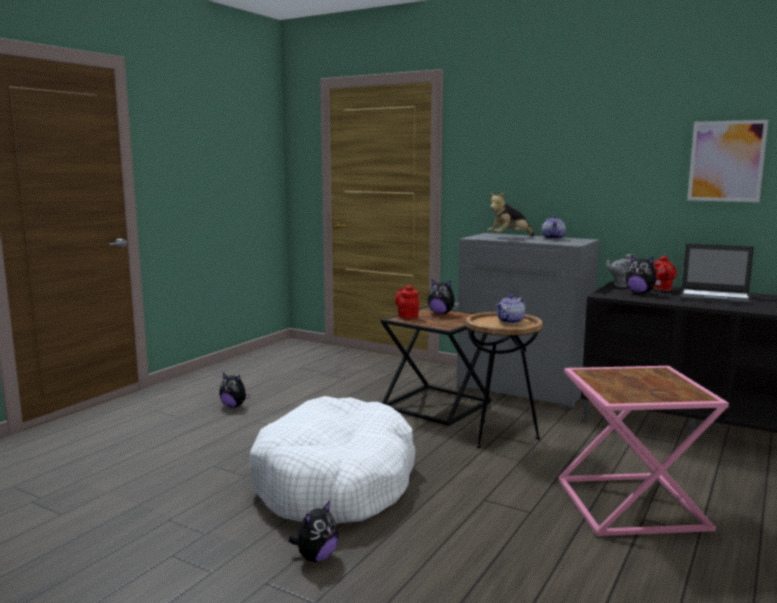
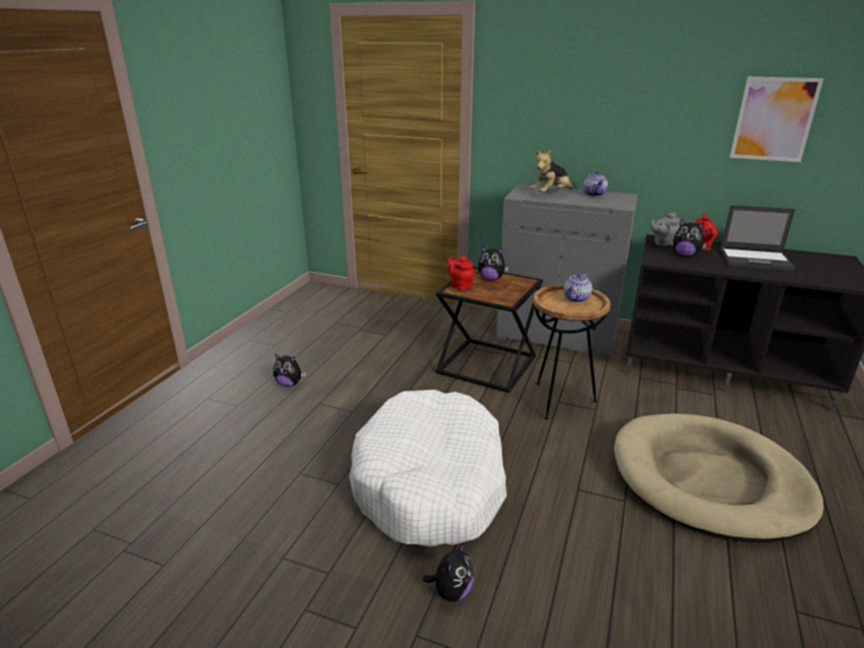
camera: 10 degrees left, 15 degrees up
pink side table [558,366,729,537] -> beige dog bed [614,413,824,543]

